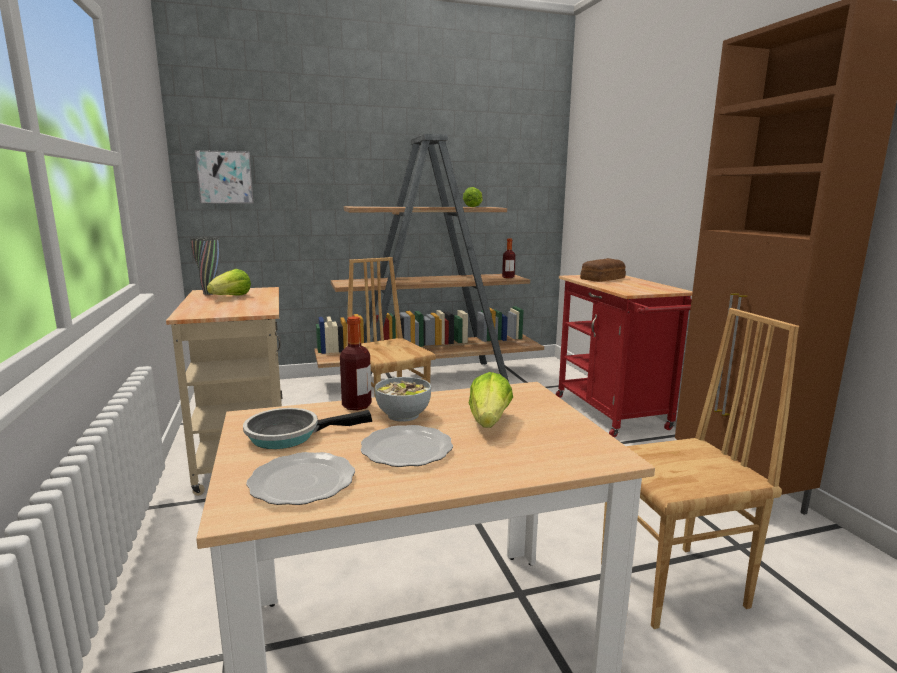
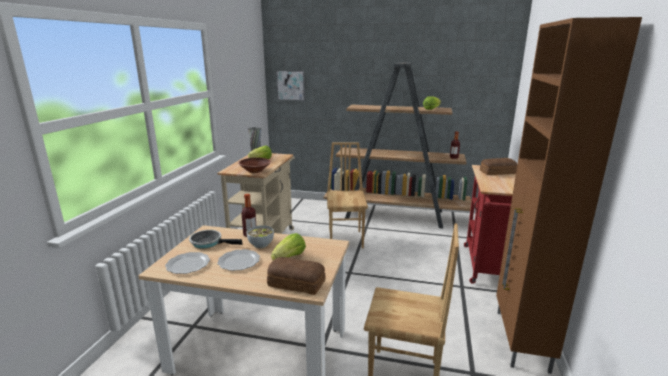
camera: 30 degrees right, 5 degrees up
none -> brown bowl [238,157,271,173]
none -> bread [267,257,325,295]

